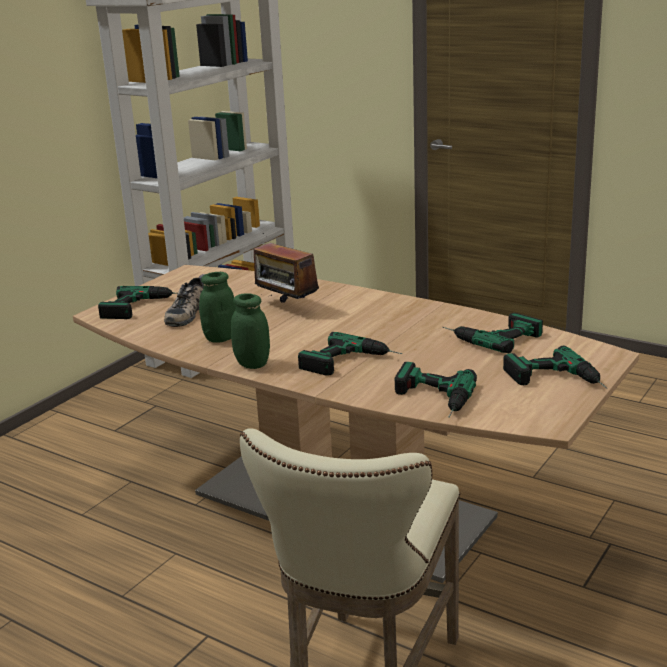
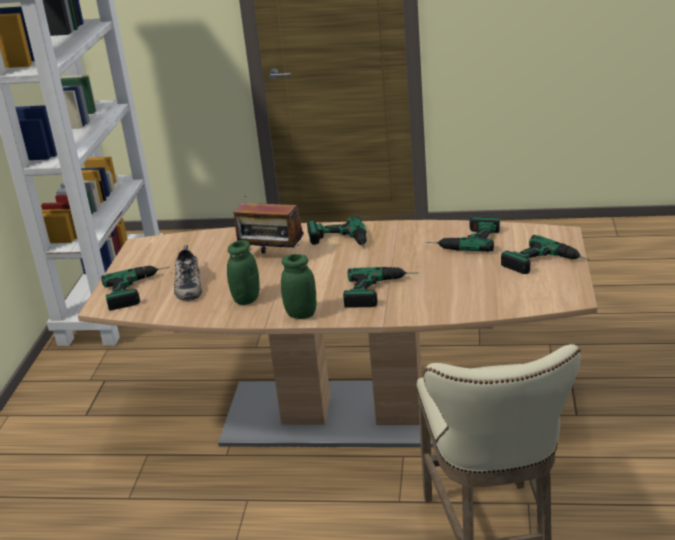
camera: 25 degrees left, 5 degrees up
power drill [395,362,477,418] -> power drill moved to [307,216,367,249]

